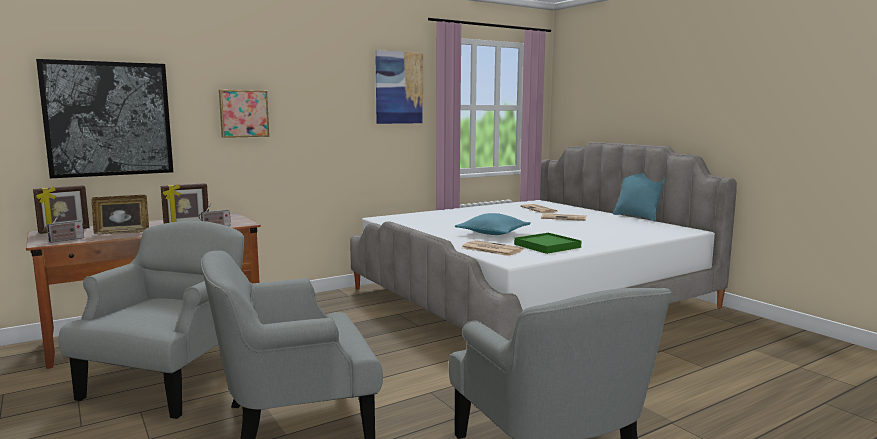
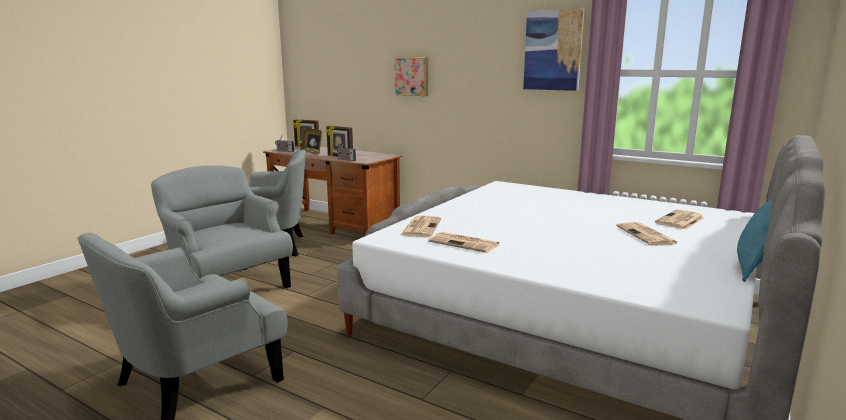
camera: 65 degrees right, 5 degrees up
picture [36,59,173,178] -> none
turquoise pillow [455,213,531,235] -> none
green tray [514,233,581,254] -> newspaper [428,232,499,253]

